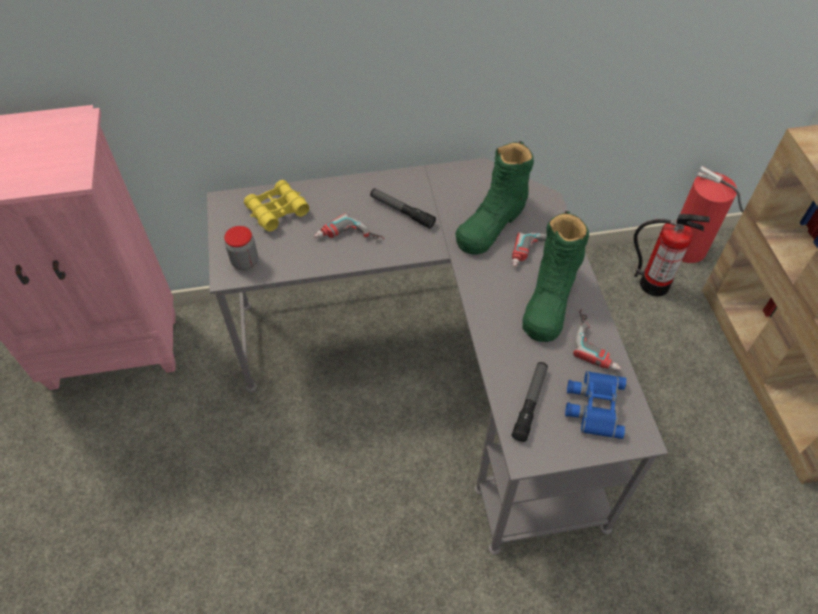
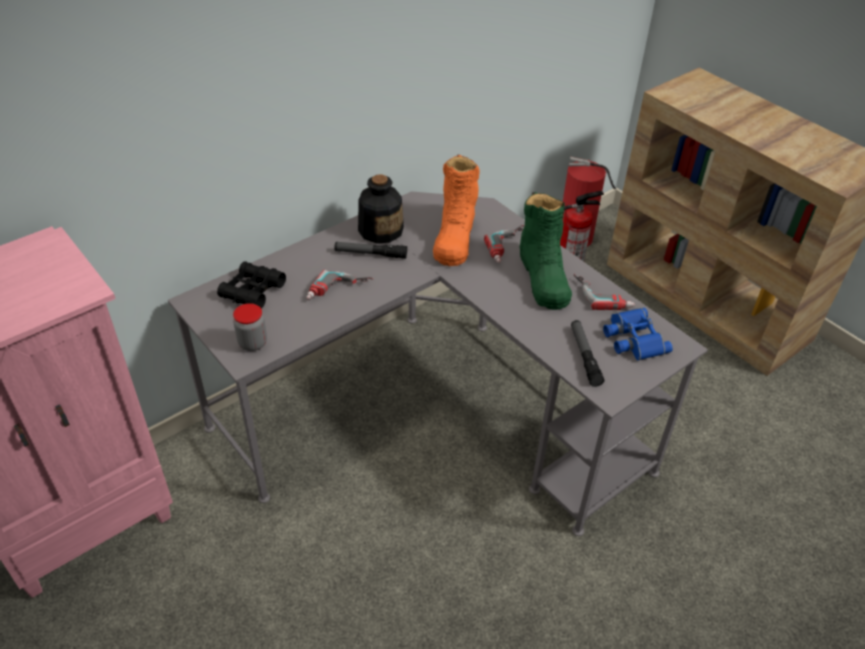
camera: 30 degrees left, 10 degrees down
yellow binoculars [244,180,309,232] -> black binoculars [217,261,286,309]
green boot [455,141,534,254] -> orange boot [433,155,480,266]
none -> bottle [358,174,404,244]

